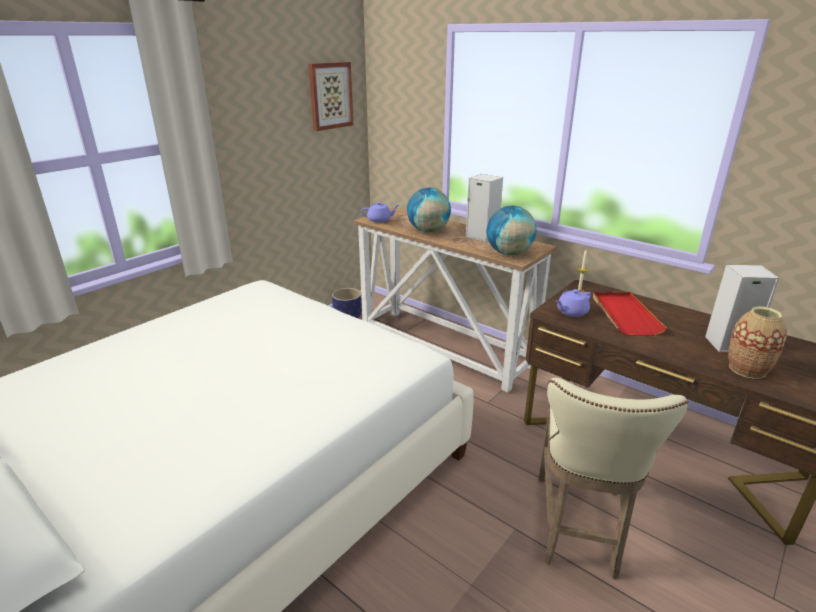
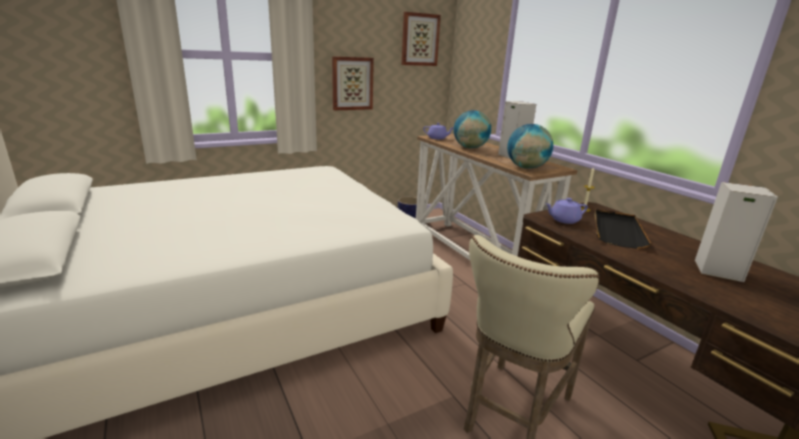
camera: 20 degrees right, 5 degrees down
red tray [593,292,667,336] -> black tray [595,209,651,249]
vase [728,306,787,379] -> none
none -> picture [332,56,374,110]

